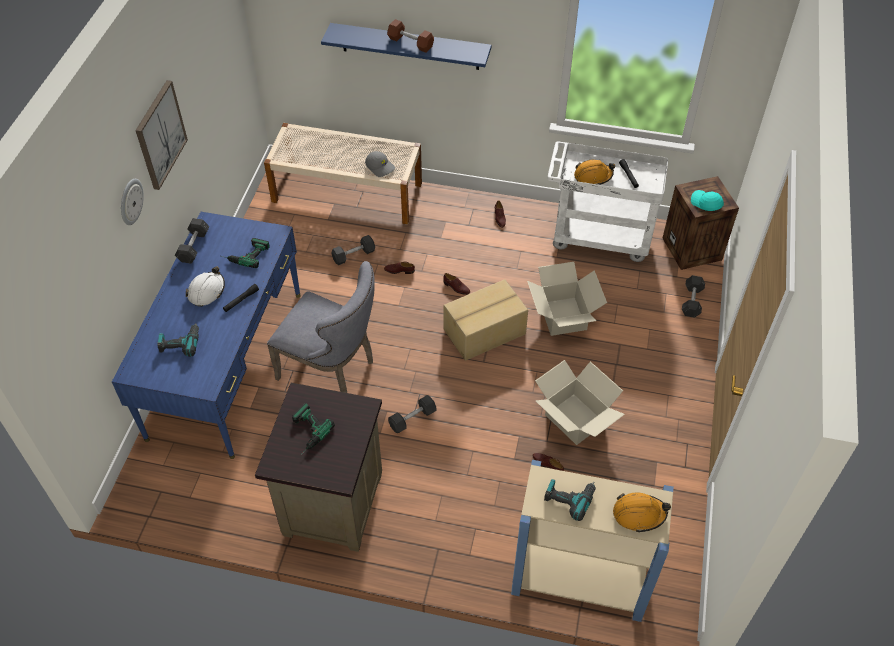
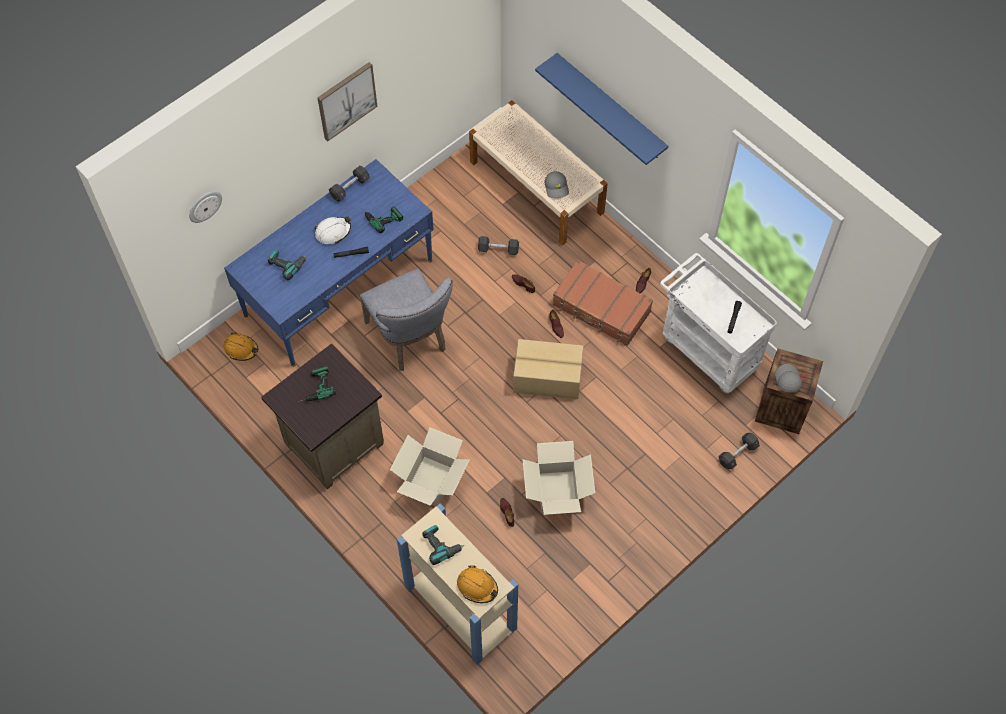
camera: 35 degrees right, 10 degrees up
wall clock [121,179,144,225] -> wall clock moved to [189,191,222,223]
brown dumbbell [387,19,434,53] -> none
grey dumbbell [388,395,437,433] -> none
cardboard box [527,262,607,336] -> cardboard box moved to [390,427,470,506]
orange hard hat [574,160,615,185] -> orange hard hat moved to [224,332,258,361]
turquoise cap [691,190,724,211] -> grey cap [775,364,802,393]
none -> brown suitcase [553,260,653,346]

